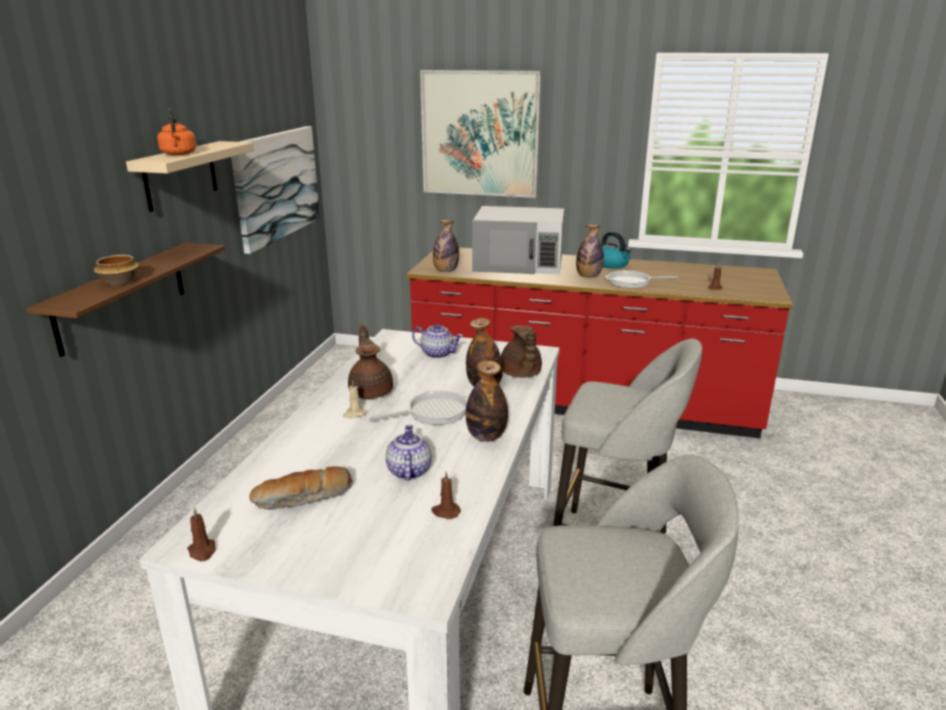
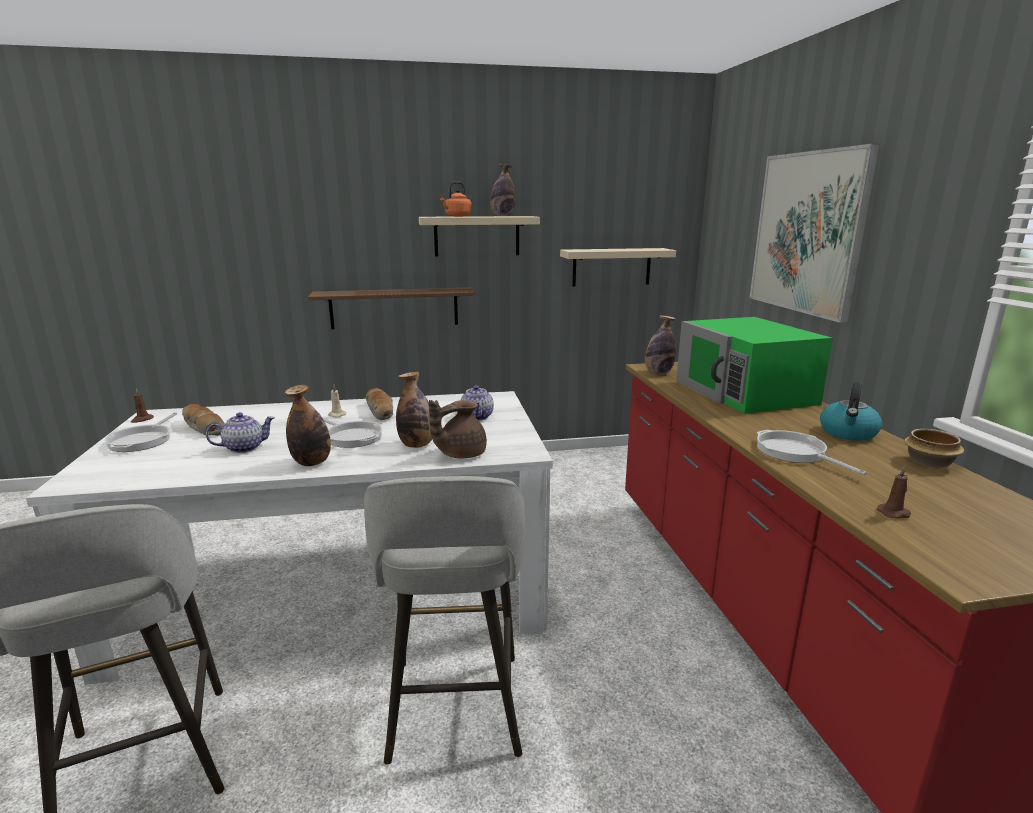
camera: 65 degrees right, 5 degrees down
bowl [94,255,139,286] -> bowl moved to [904,429,964,468]
picture [231,126,320,254] -> beige shelf [560,248,676,286]
brown teapot [348,325,393,399] -> bread [366,388,393,420]
brown candle [432,471,461,519] -> none
white microwave [472,206,564,274] -> green microwave [676,317,833,414]
bottle [576,224,604,277] -> bottle moved to [490,164,515,216]
none -> frying pan [105,412,177,452]

